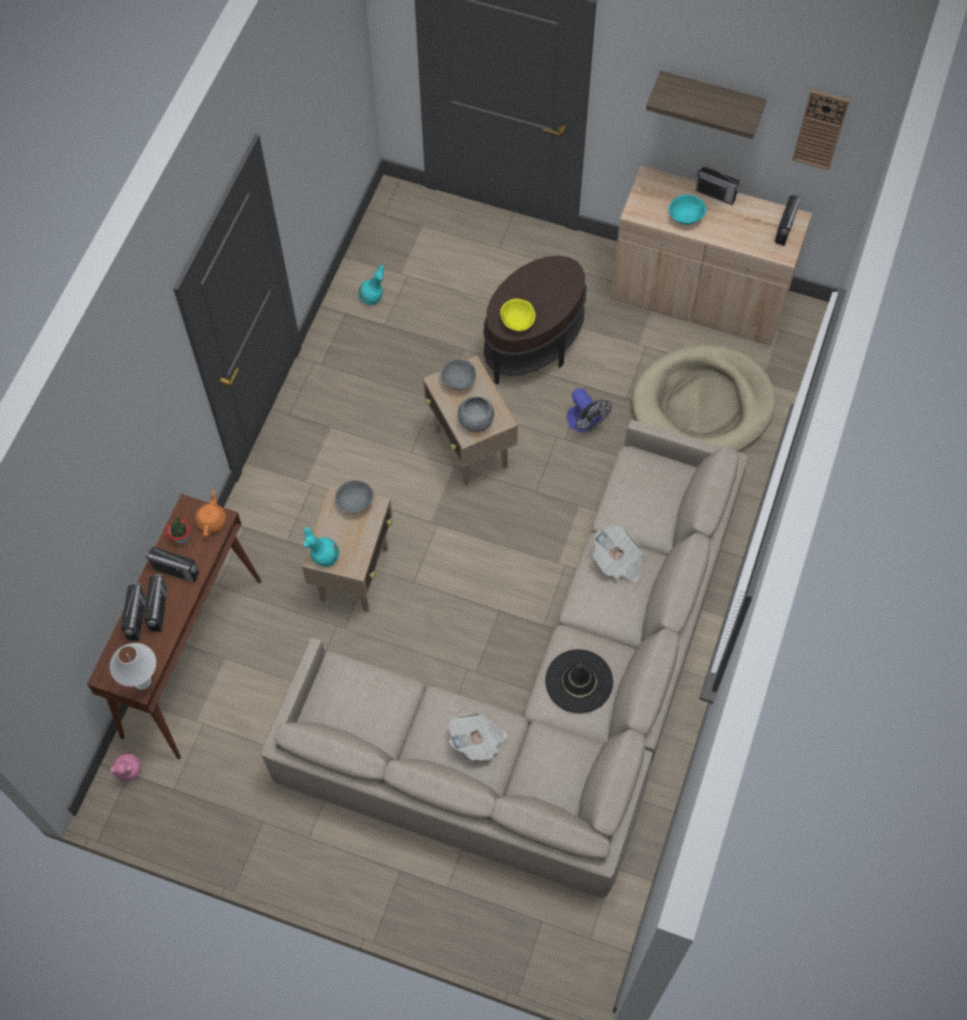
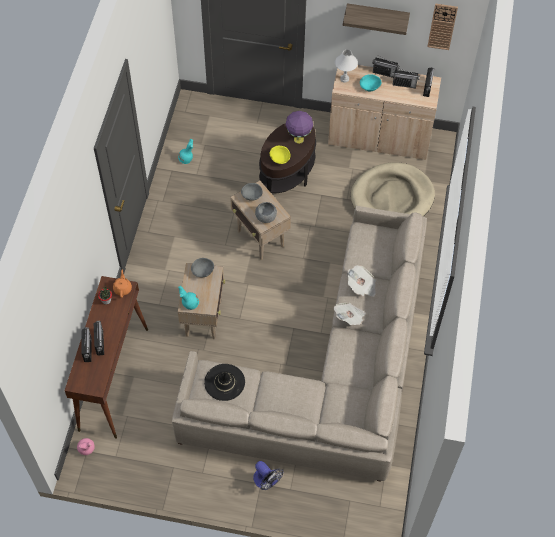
camera: 10 degrees left, 5 degrees down
white table lamp [110,643,156,690] -> white table lamp moved to [335,50,358,82]
radio [145,547,199,583] -> radio moved to [392,68,420,89]
newspaper [448,713,508,760] -> newspaper moved to [334,302,366,325]
black hat [545,649,613,713] -> black hat moved to [204,364,245,401]
fan [567,388,612,432] -> fan moved to [253,461,283,490]
none -> purple table lamp [286,111,313,144]

